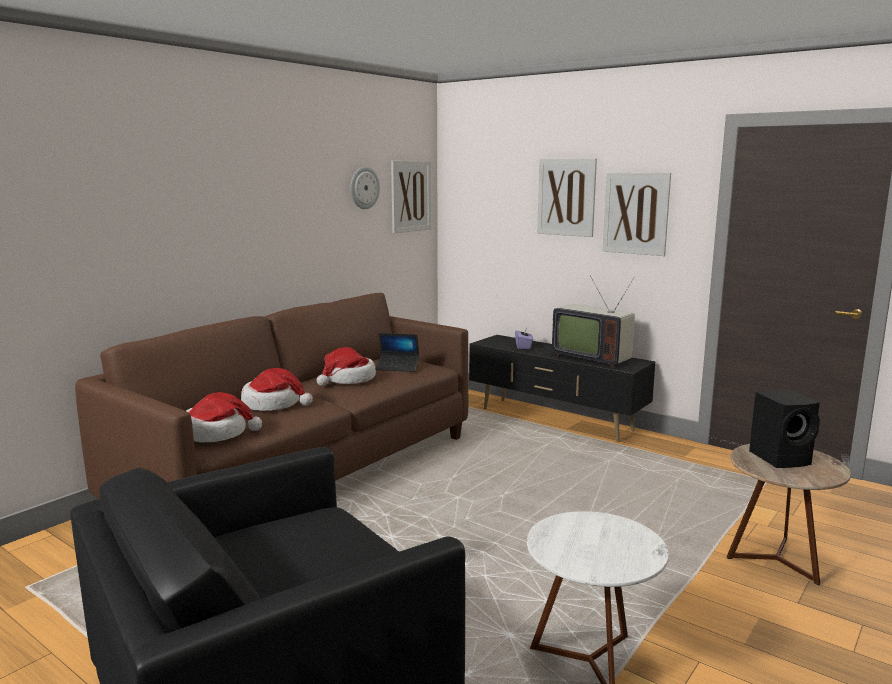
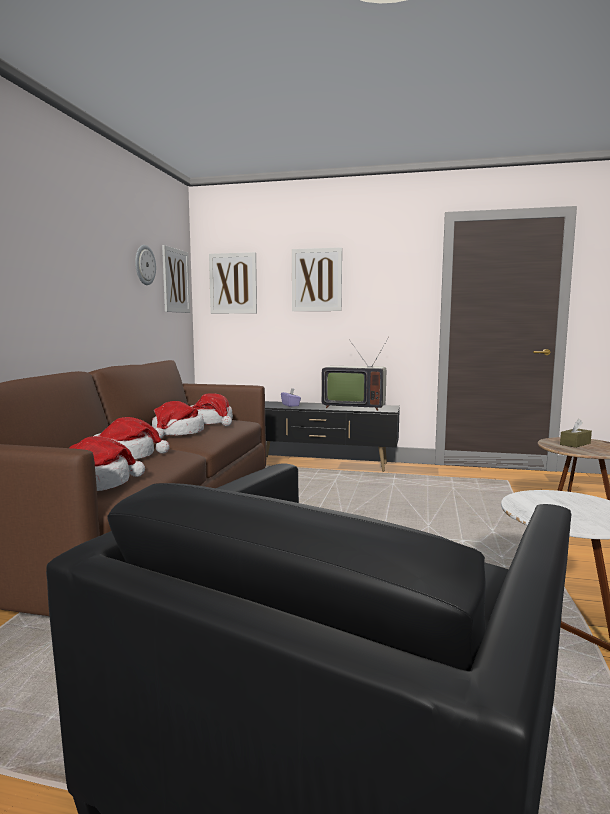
camera: 25 degrees left, 5 degrees down
laptop [375,333,420,372] -> hat [191,393,233,426]
picture [602,173,671,256] -> picture moved to [209,252,257,314]
black speaker [749,389,820,468] -> brown tissue box [560,419,592,448]

